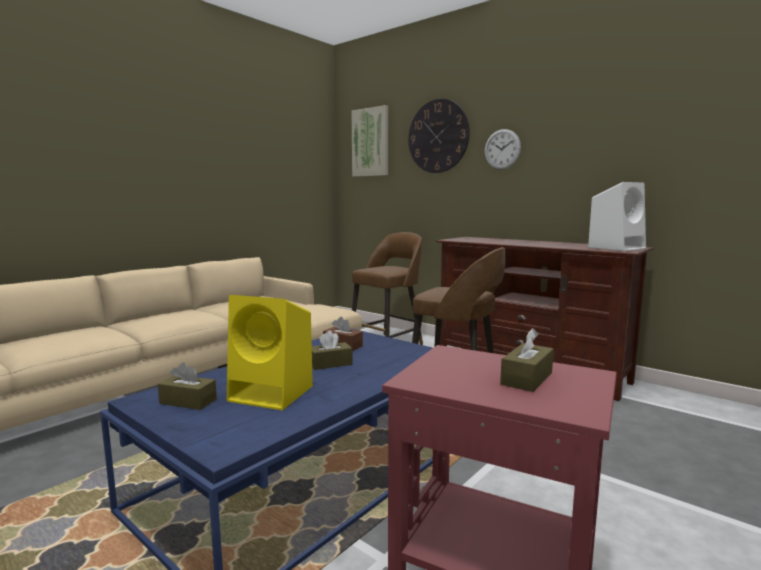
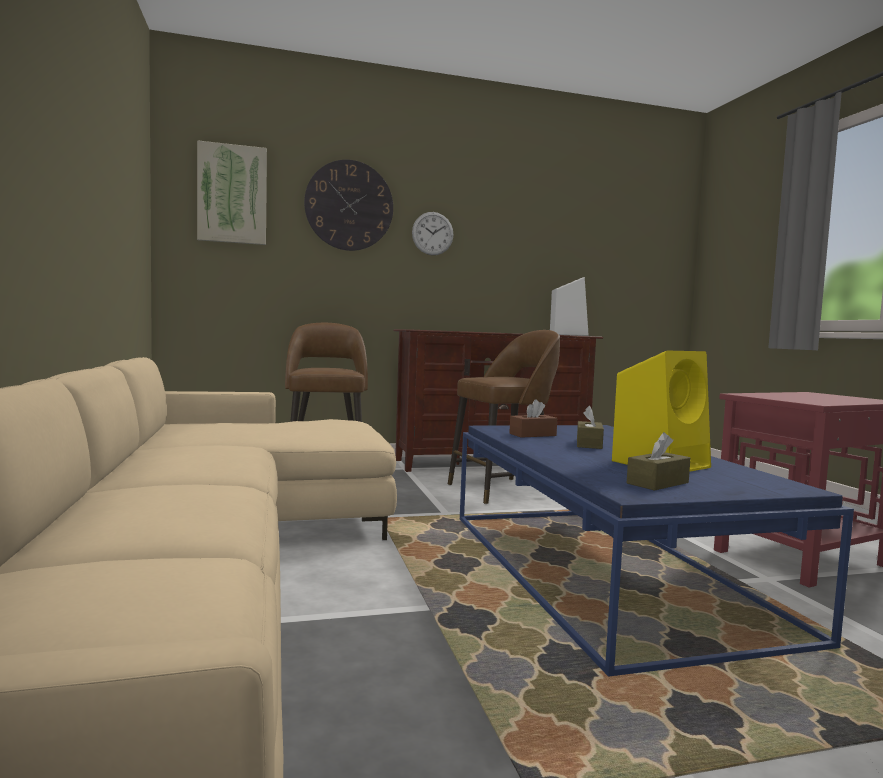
camera: 55 degrees left, 5 degrees down
brown tissue box [500,328,554,392] -> none

